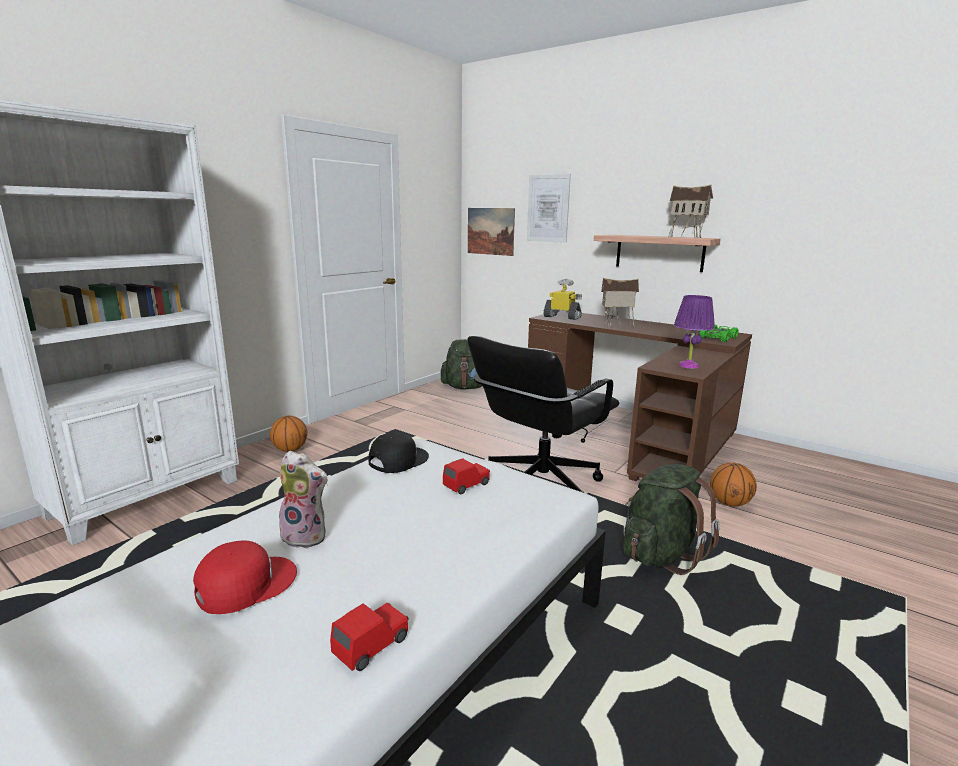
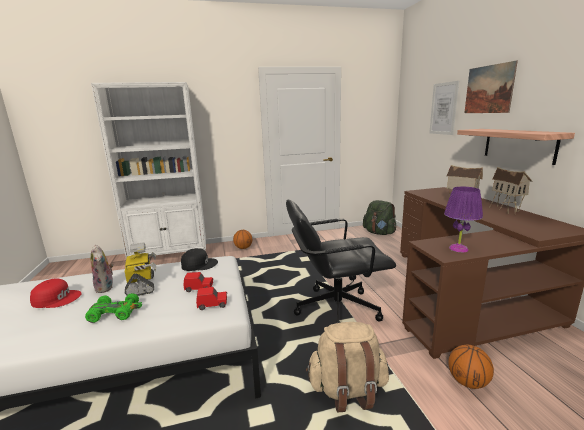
camera: 40 degrees right, 0 degrees up
red toy car [330,603,408,671] -> red toy car moved to [196,287,227,310]
picture [468,208,515,256] -> picture moved to [464,61,518,113]
toy robot [543,279,582,320] -> toy robot moved to [125,242,156,296]
green backpack [623,464,720,575] -> beige backpack [306,322,389,412]
toy house [668,184,713,238] -> toy house moved to [489,167,533,214]
green toy car [699,324,739,342] -> green toy car moved to [85,293,142,323]

